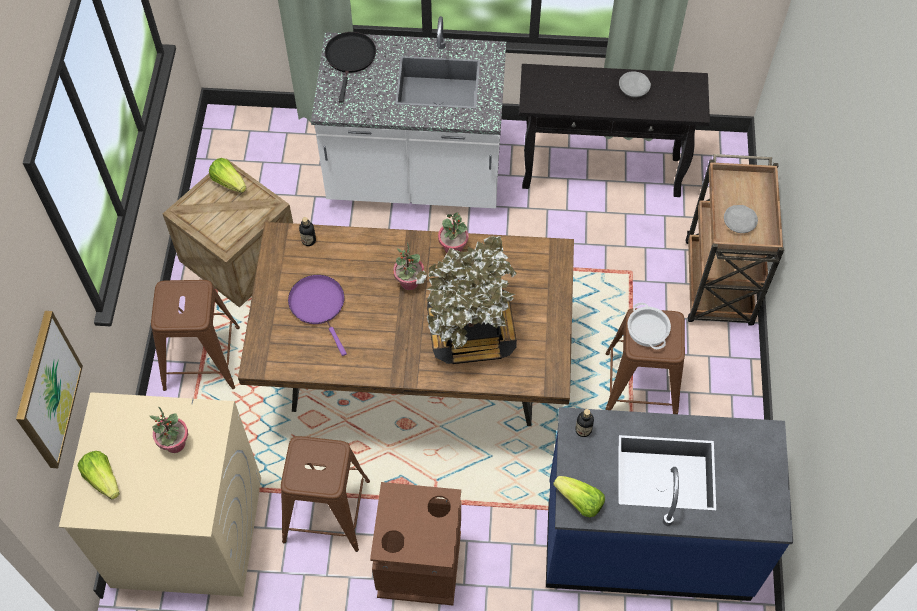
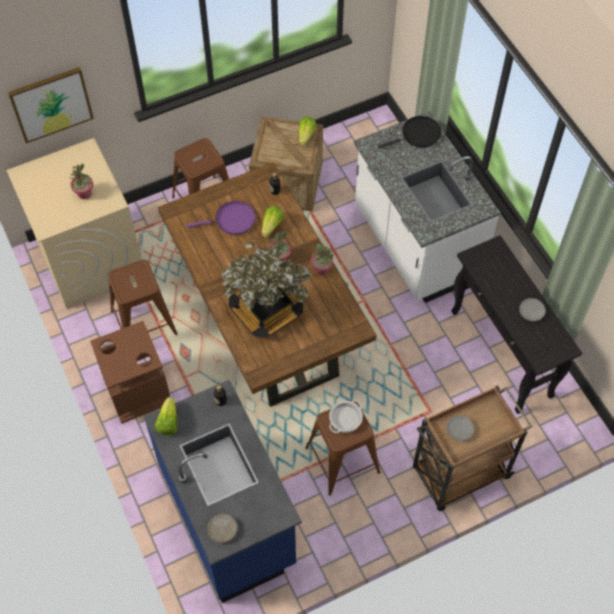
camera: 60 degrees right, 0 degrees up
lettuce [78,451,120,499] -> lettuce moved to [262,206,284,237]
purple frying pan [288,275,347,356] -> purple frying pan turned 45 degrees clockwise [186,201,255,235]
none -> beige plate [208,514,237,543]

